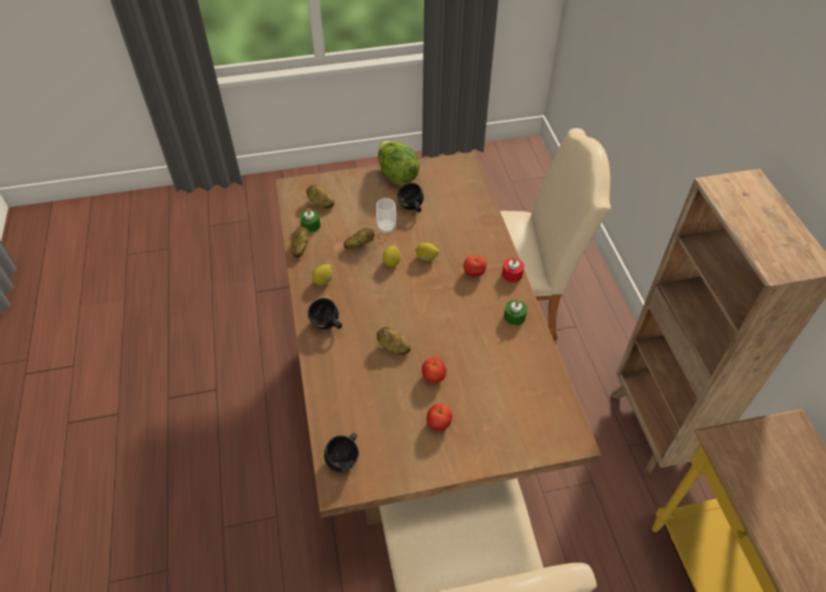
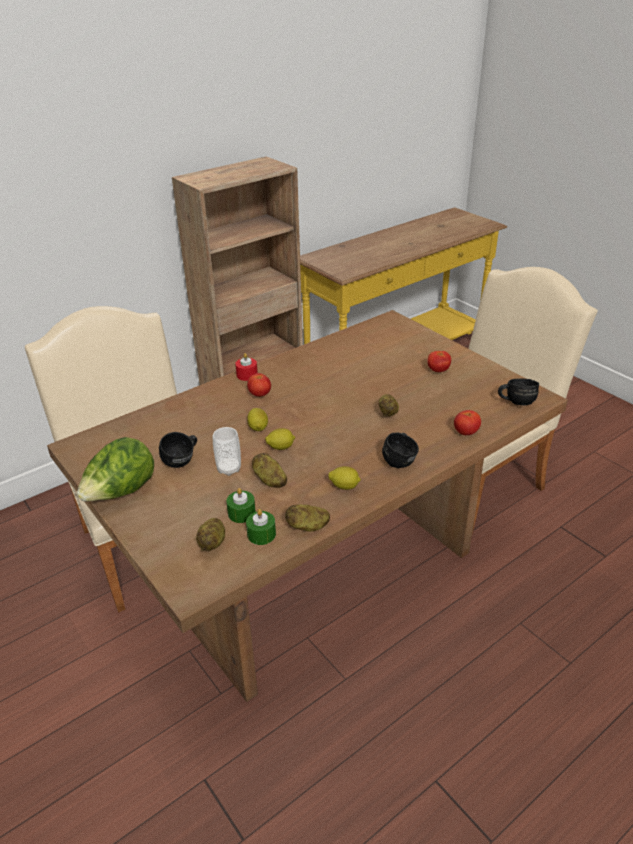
camera: 115 degrees left, 15 degrees down
tomato [422,357,446,383] -> tomato moved to [454,410,481,435]
green candle [504,300,527,326] -> green candle moved to [226,488,256,523]

